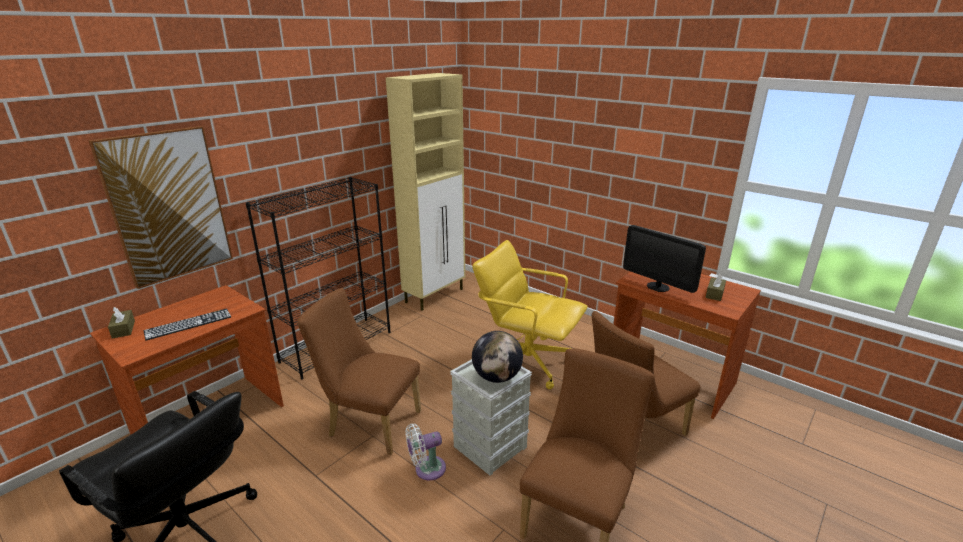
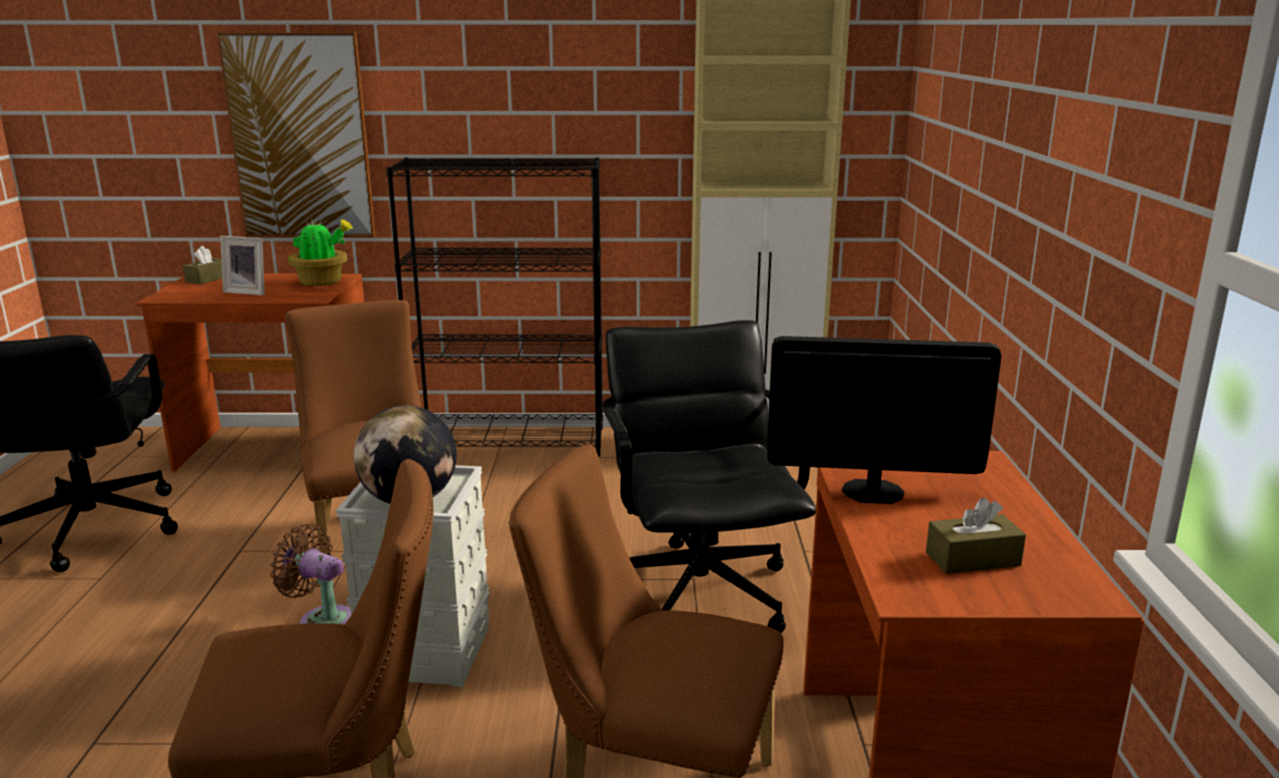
camera: 50 degrees right, 5 degrees down
keyboard [143,309,231,340] -> picture frame [220,236,265,295]
white fan [405,424,446,480] -> brown fan [270,524,351,625]
yellow office chair [472,240,588,389] -> black office chair [603,320,816,633]
monitor [623,225,706,293] -> monitor turned 90 degrees clockwise [767,336,1001,504]
none -> potted plant [288,219,353,286]

